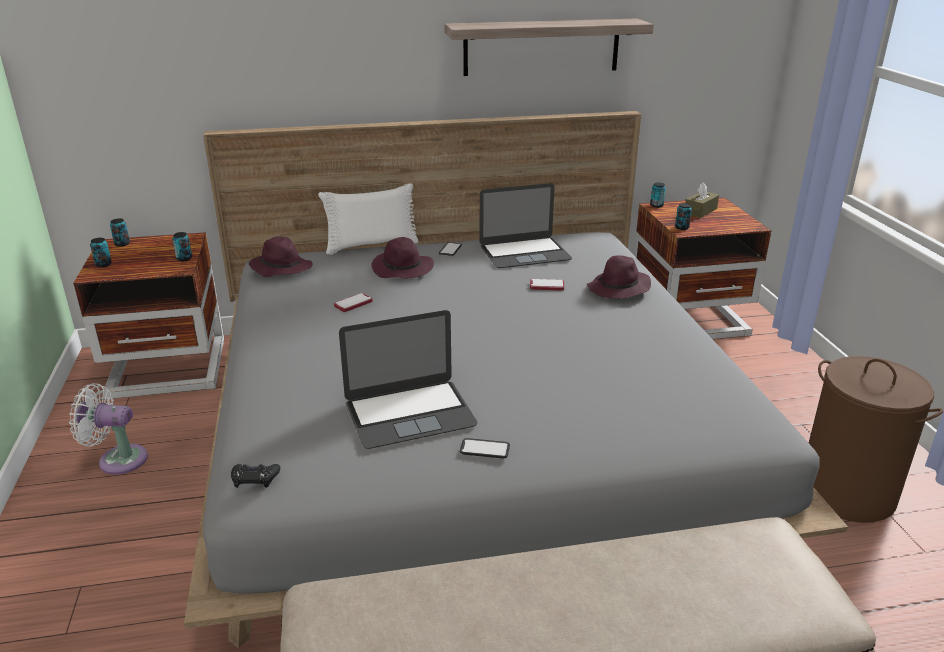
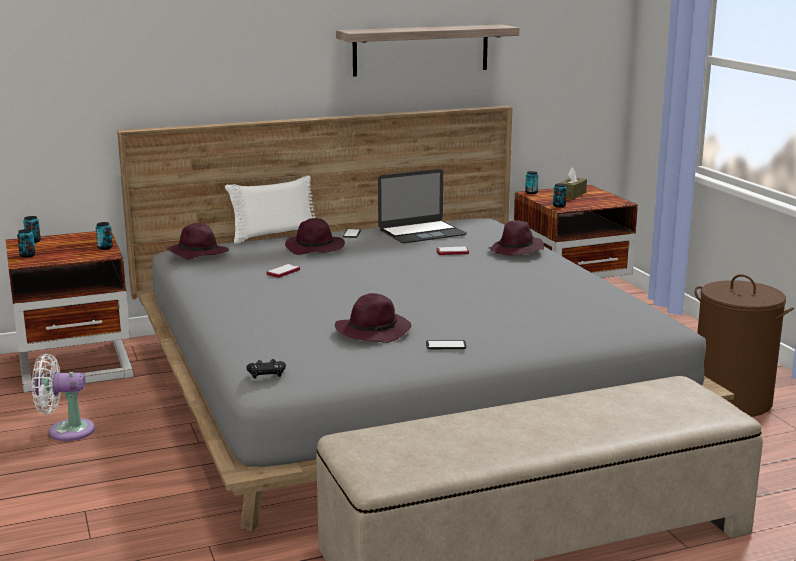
camera: 10 degrees left, 10 degrees down
laptop [339,310,477,449] -> purple hat [335,293,411,343]

